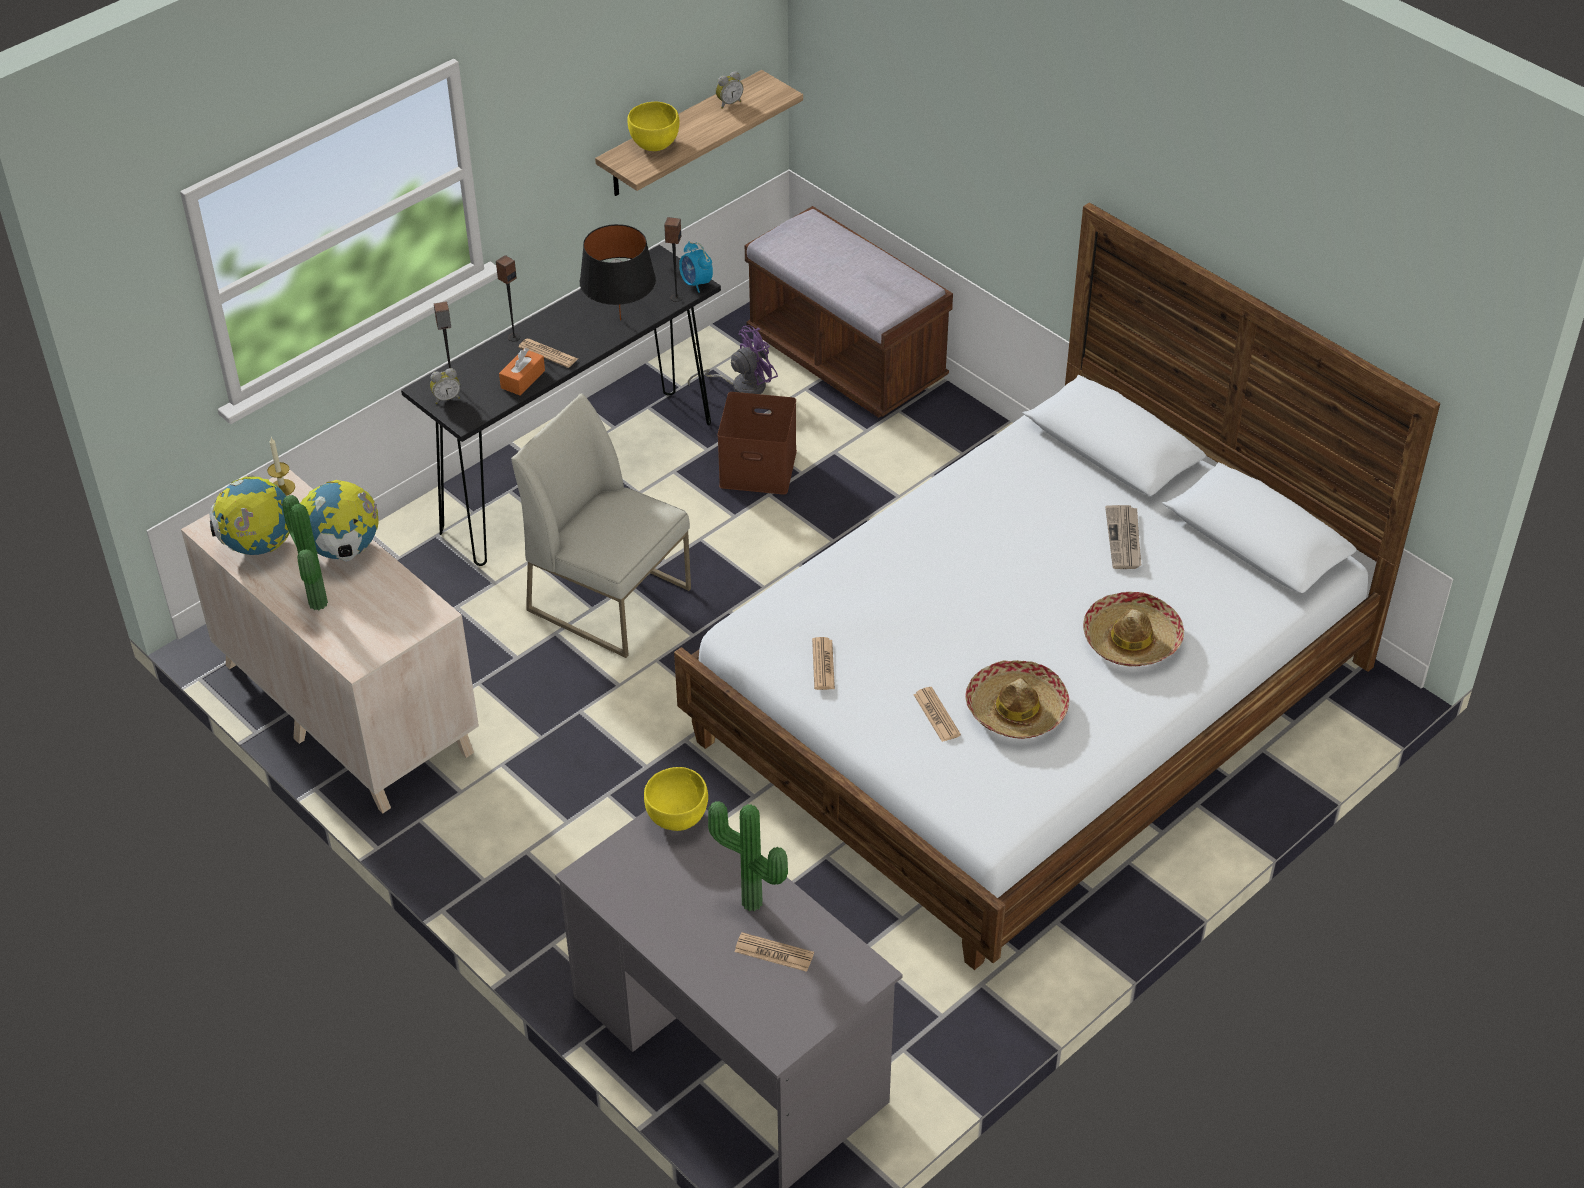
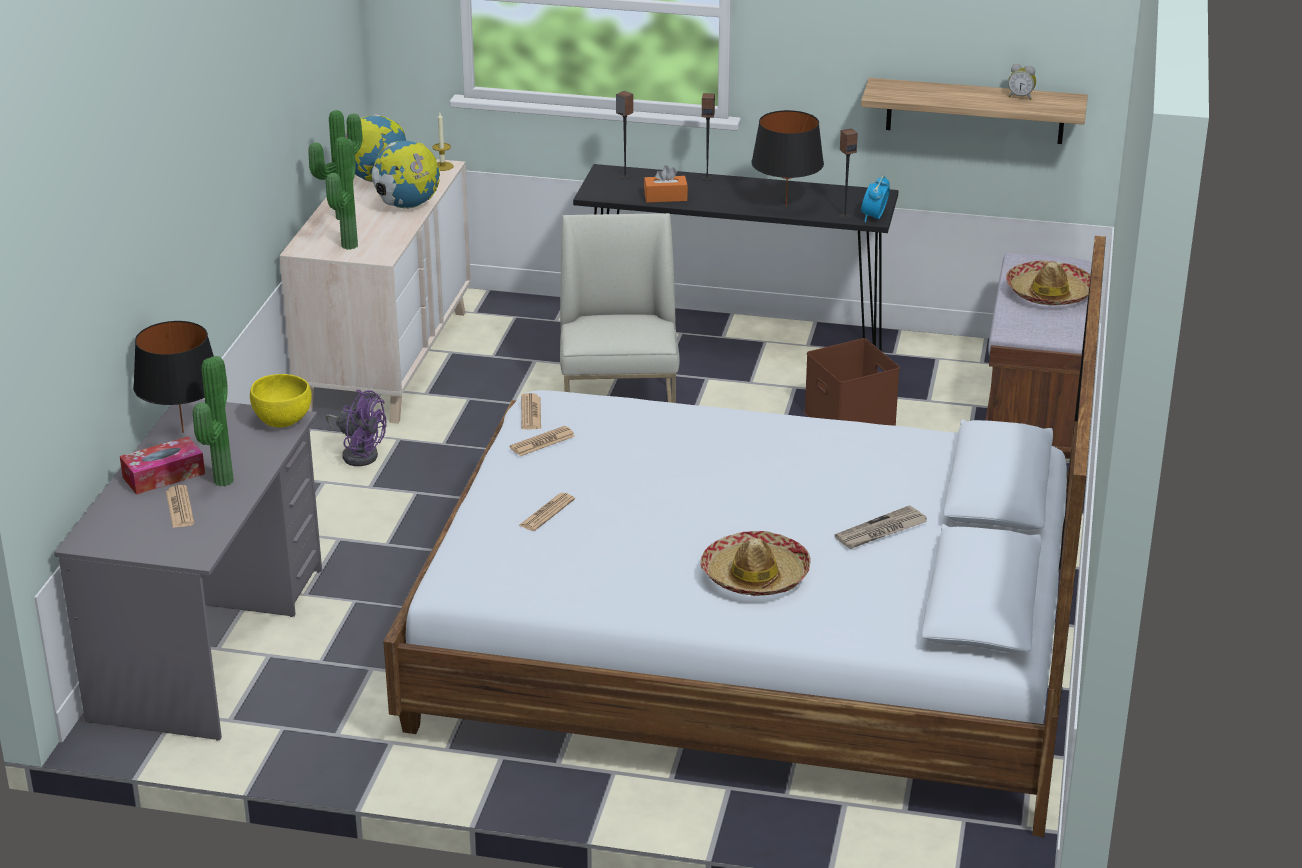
camera: 55 degrees right, 15 degrees down
alarm clock [430,368,460,404] -> none
newspaper [518,338,578,368] -> newspaper moved to [521,393,541,430]
yellow bowl [627,102,680,151] -> none
purple fan [688,325,778,394] -> purple fan moved to [326,390,386,466]
hat [965,660,1069,739] -> hat moved to [1006,260,1091,305]
none -> tissue box [120,437,205,495]
none -> black table lamp [133,321,214,433]
none -> potted plant [326,137,358,250]

